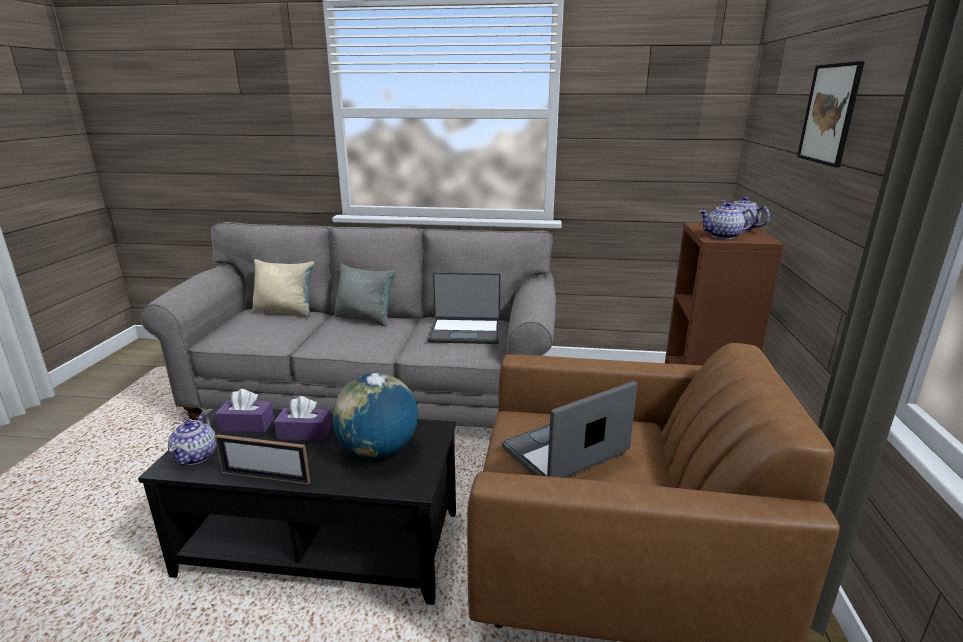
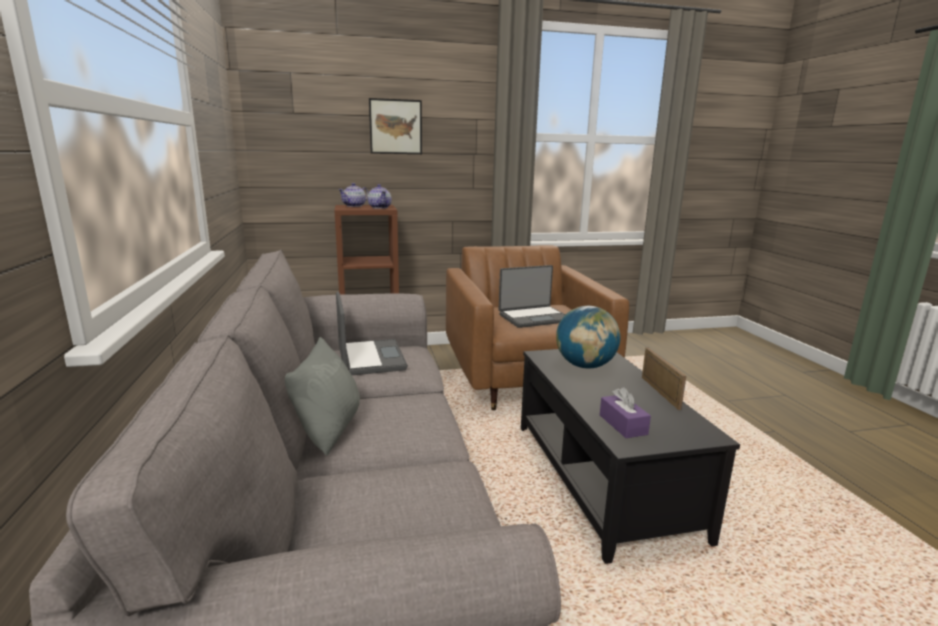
camera: 110 degrees left, 5 degrees down
teapot [168,413,216,466] -> none
beige pillow [252,259,314,317] -> none
purple tissue box [274,396,332,441] -> none
laptop [502,381,637,478] -> laptop turned 60 degrees counterclockwise [499,265,566,328]

